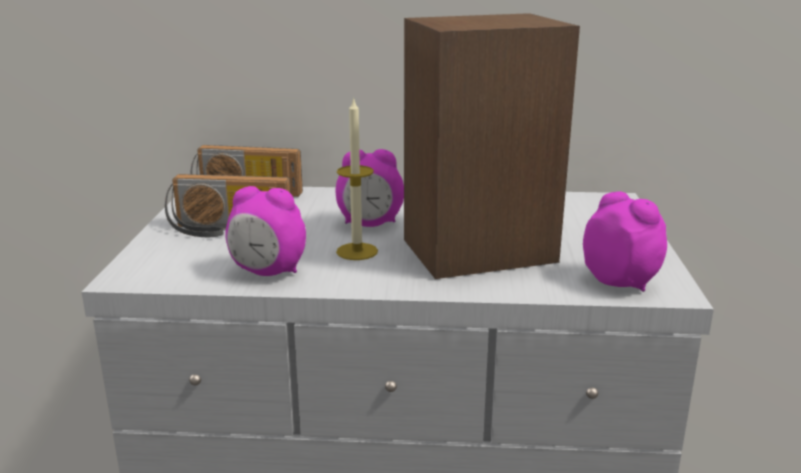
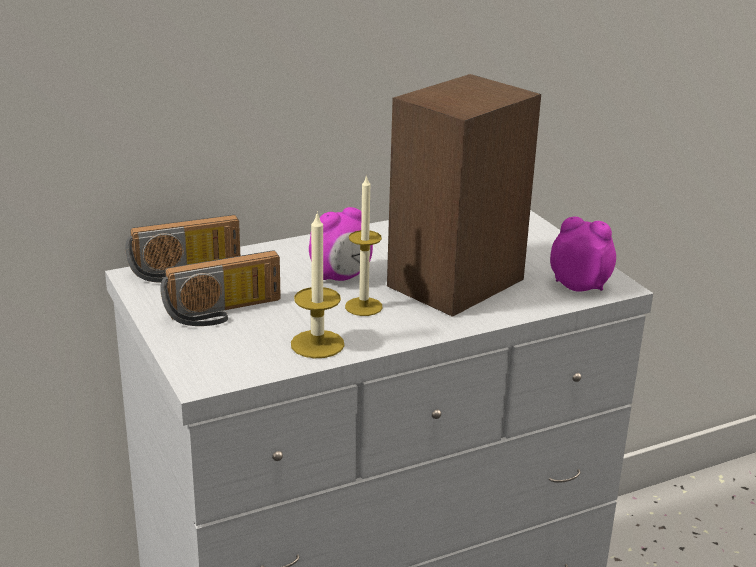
camera: 30 degrees left, 5 degrees up
alarm clock [225,186,306,276] -> candle [291,211,344,358]

